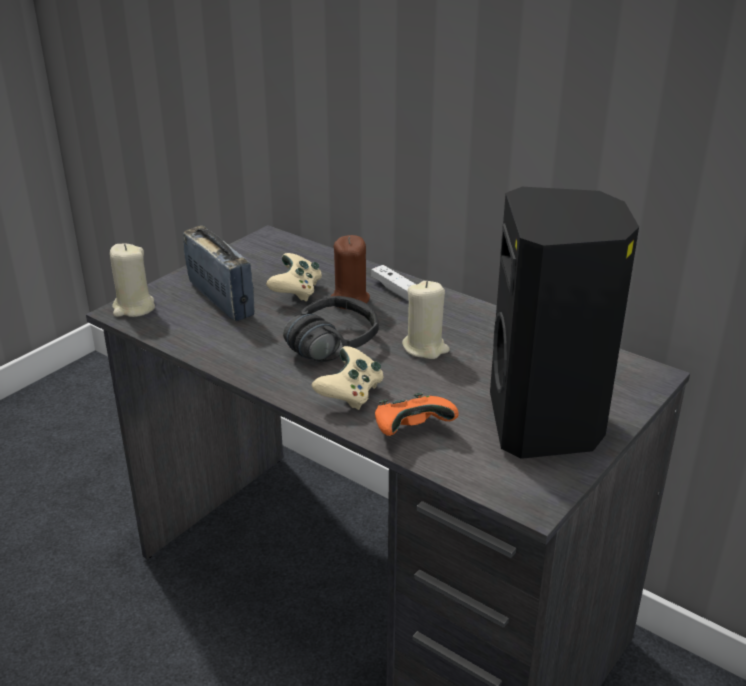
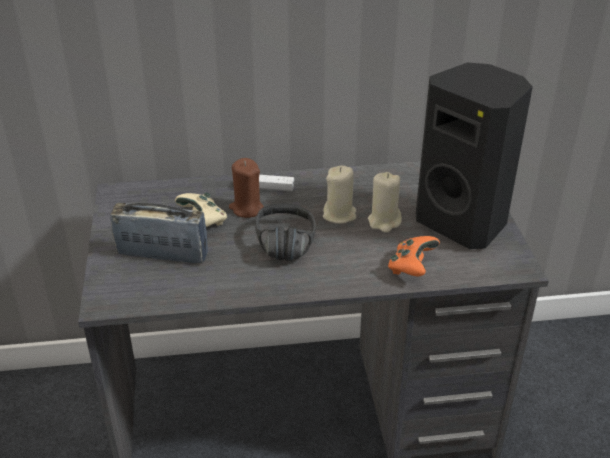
camera: 45 degrees left, 5 degrees up
beige candle [110,244,155,317] -> beige candle moved to [368,172,402,233]
beige game controller [312,346,383,410] -> none

